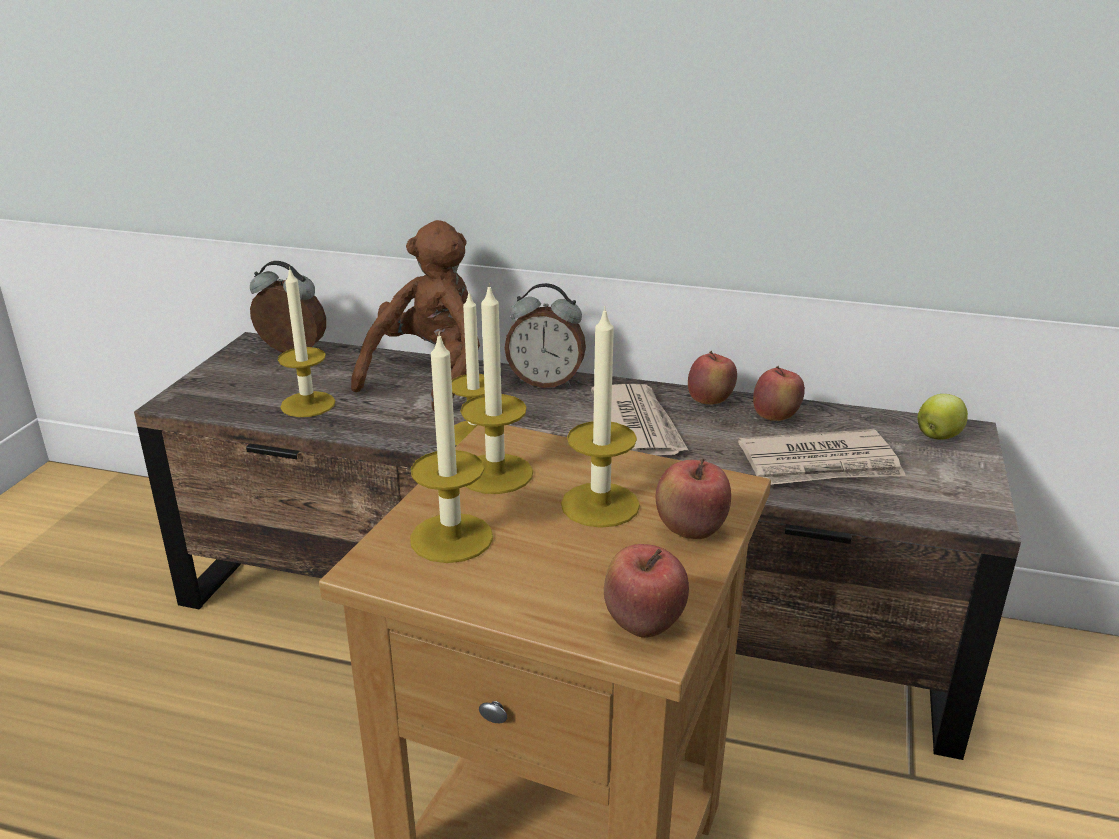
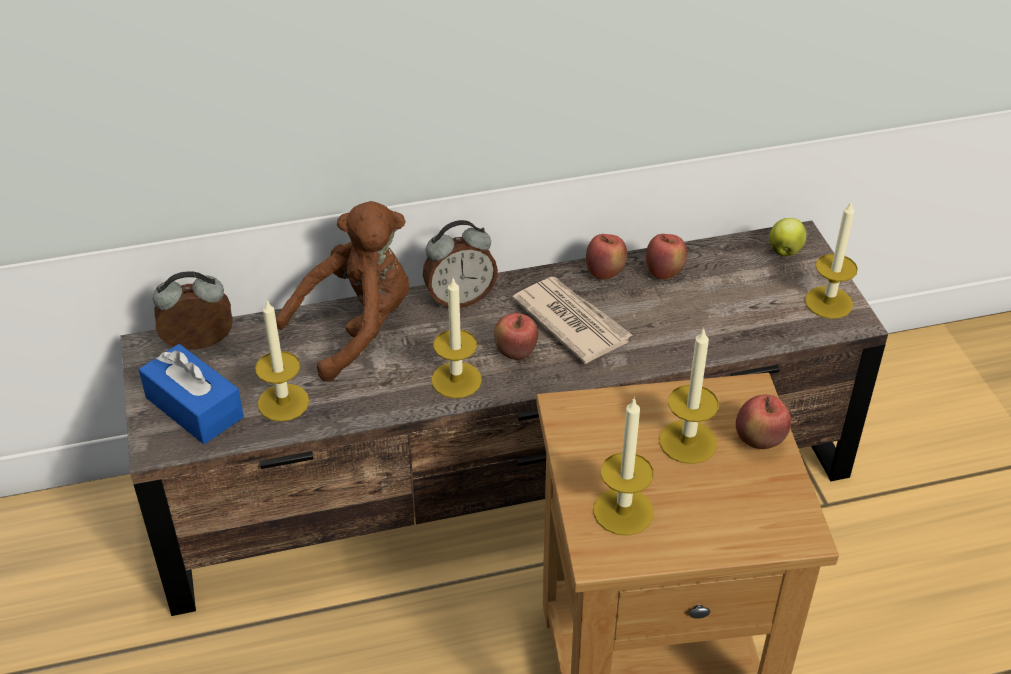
camera: 30 degrees left, 15 degrees up
brown plush toy [351,220,480,412] -> brown plush toy turned 60 degrees clockwise [276,201,409,382]
candle [461,283,533,494] -> candle moved to [805,200,858,319]
apple [604,544,689,638] -> apple moved to [494,313,538,360]
newspaper [738,429,906,485] -> none
none -> blue tissue box [139,344,244,444]

